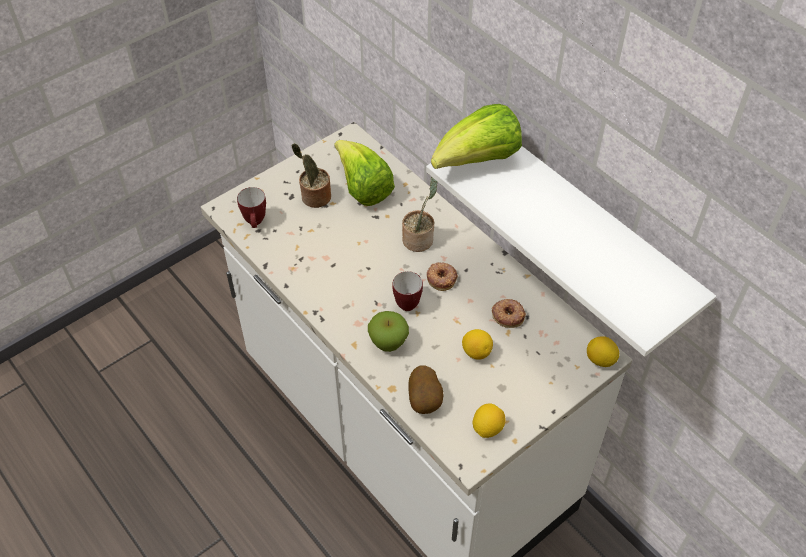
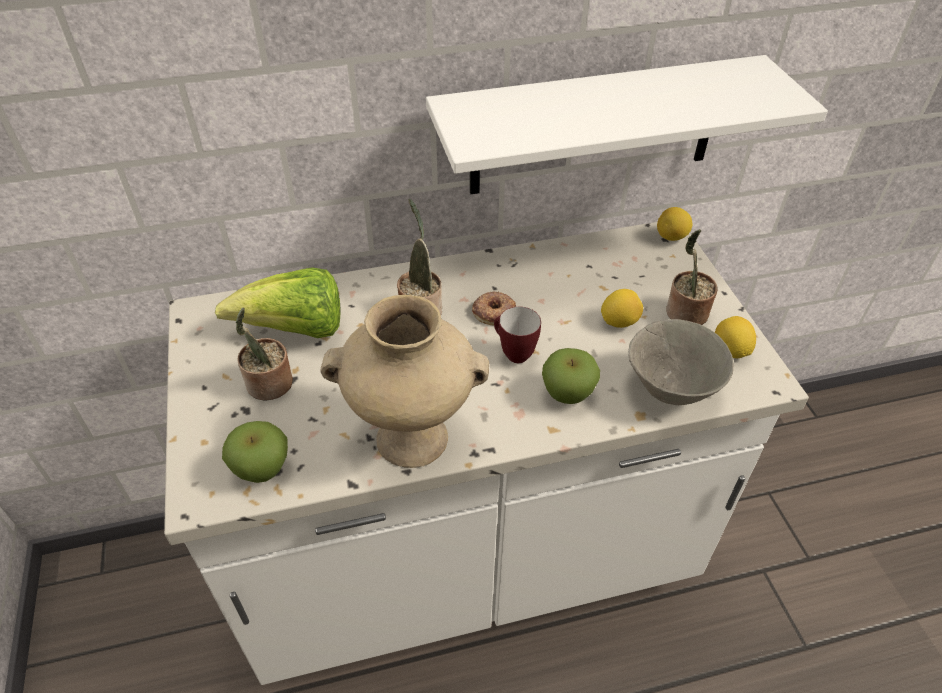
camera: 65 degrees left, 5 degrees down
mug [237,187,266,228] -> apple [222,421,288,483]
potato [408,365,443,414] -> grey bowl [628,319,734,405]
lettuce [431,104,522,169] -> none
donut [492,299,526,328] -> none
none -> beige vase [320,295,489,468]
none -> potted plant [666,229,718,325]

